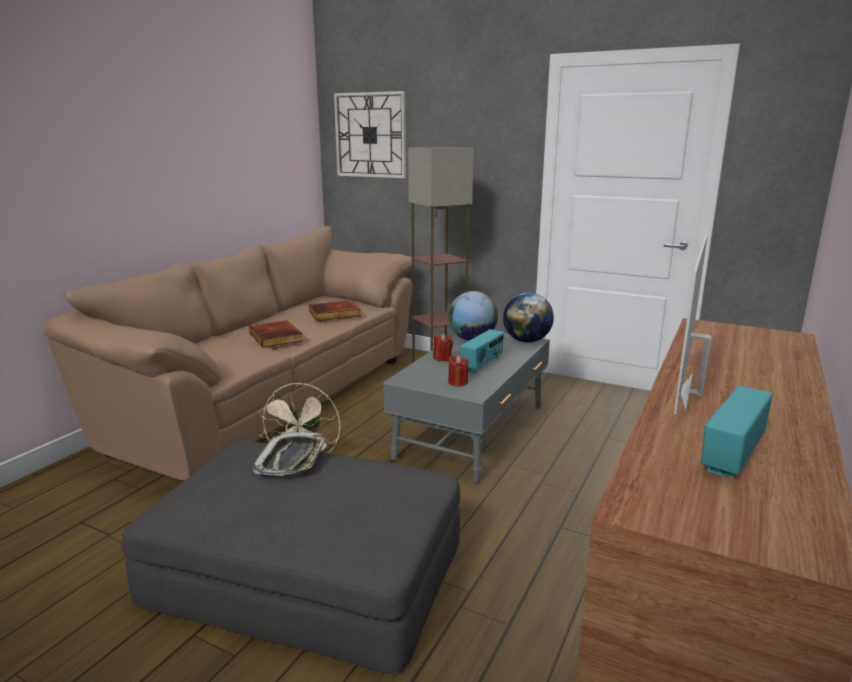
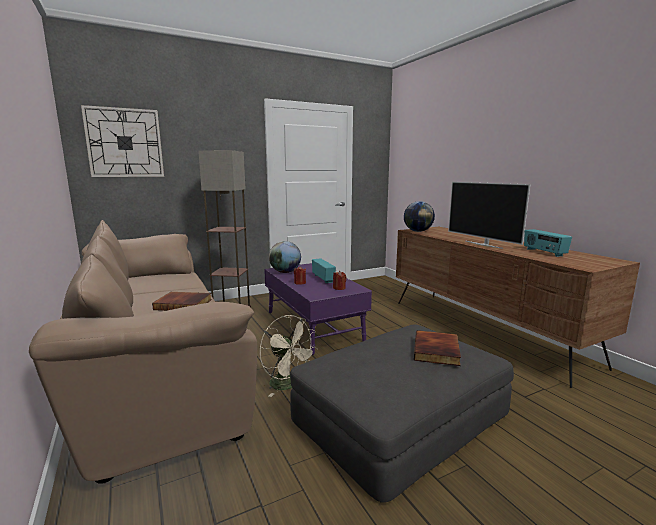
camera: 55 degrees left, 5 degrees down
tray [253,431,327,476] -> none
book [309,301,361,321] -> book moved to [414,330,461,366]
grey coffee table [383,333,550,483] -> purple coffee table [264,263,372,355]
globe [503,293,554,343] -> globe moved to [404,201,435,232]

